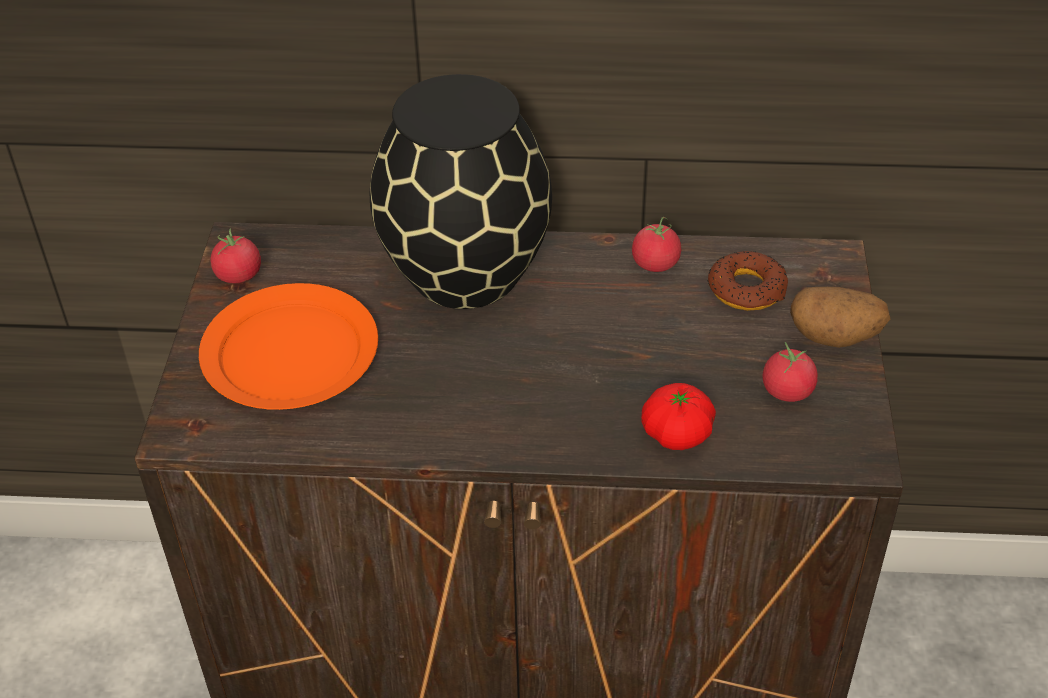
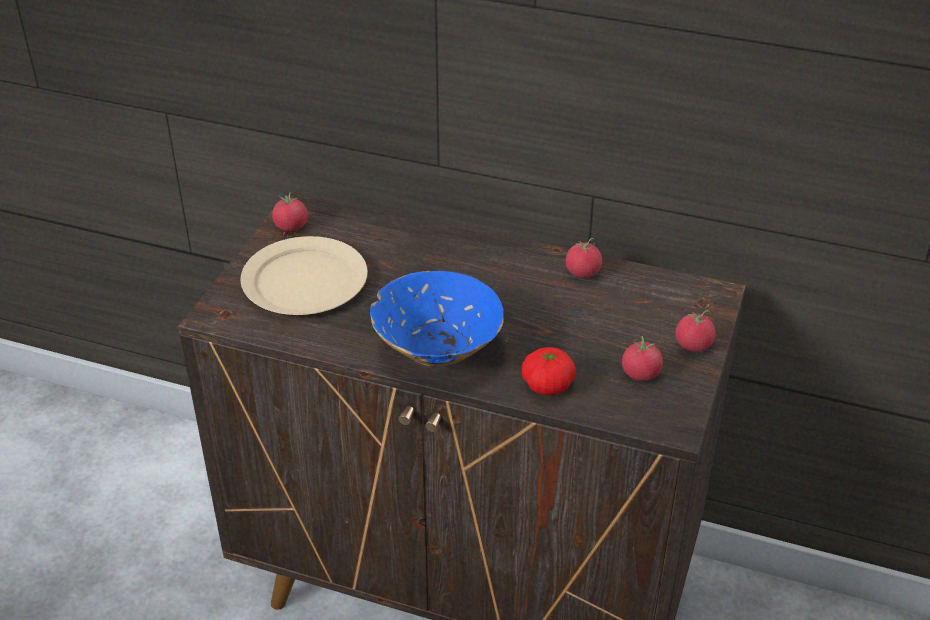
camera: 15 degrees right, 5 degrees down
orange plate [199,283,378,410] -> beige plate [240,236,368,315]
black vase [370,74,552,309] -> none
donut [708,251,788,311] -> none
potato [790,287,890,348] -> tomato [675,310,715,352]
none -> blue bowl [370,271,504,366]

